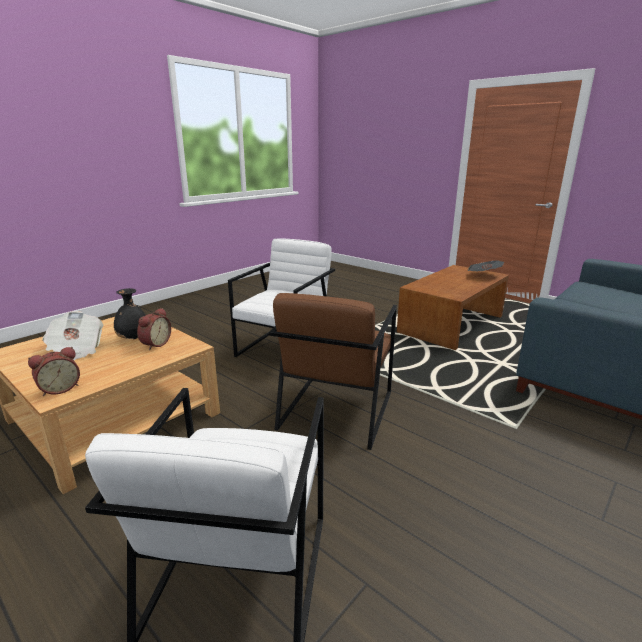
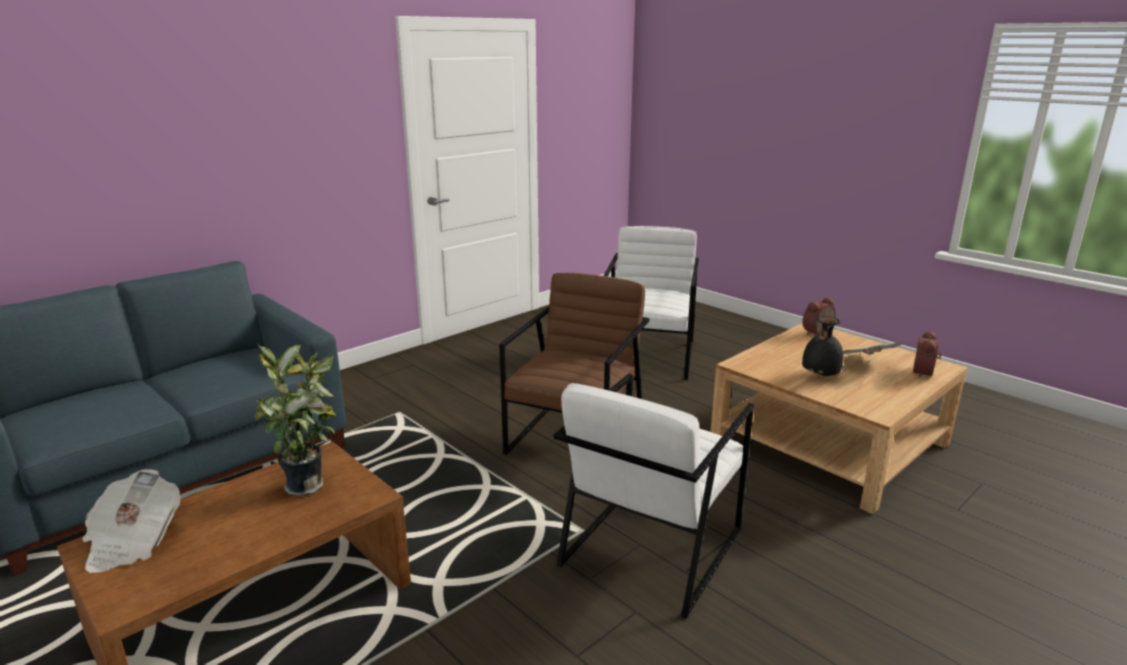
camera: 175 degrees left, 0 degrees up
alarm clock [137,308,171,350] -> alarm clock moved to [913,330,942,378]
none -> potted plant [255,345,336,496]

